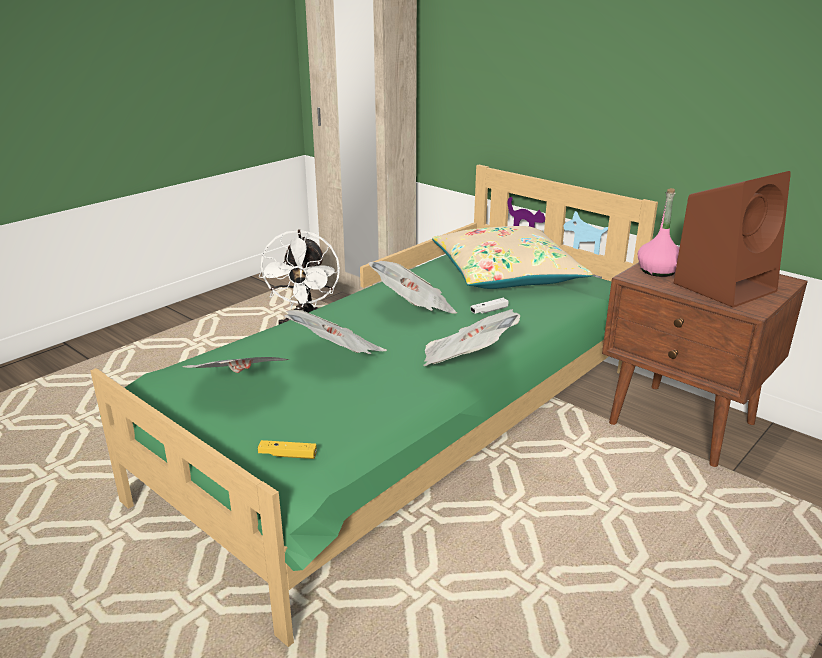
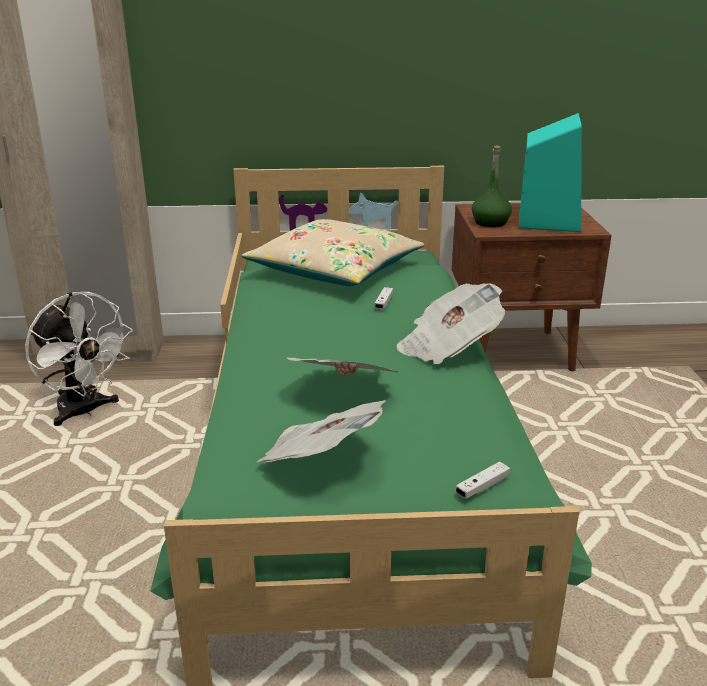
camera: 45 degrees left, 0 degrees up
yellow game controller [258,440,317,459] -> white game controller [455,462,510,499]
newspaper [368,261,457,314] -> none
pink bottle [638,188,679,277] -> green bottle [472,145,512,227]
brown speaker [674,171,791,308] -> turquoise speaker [519,113,582,232]

